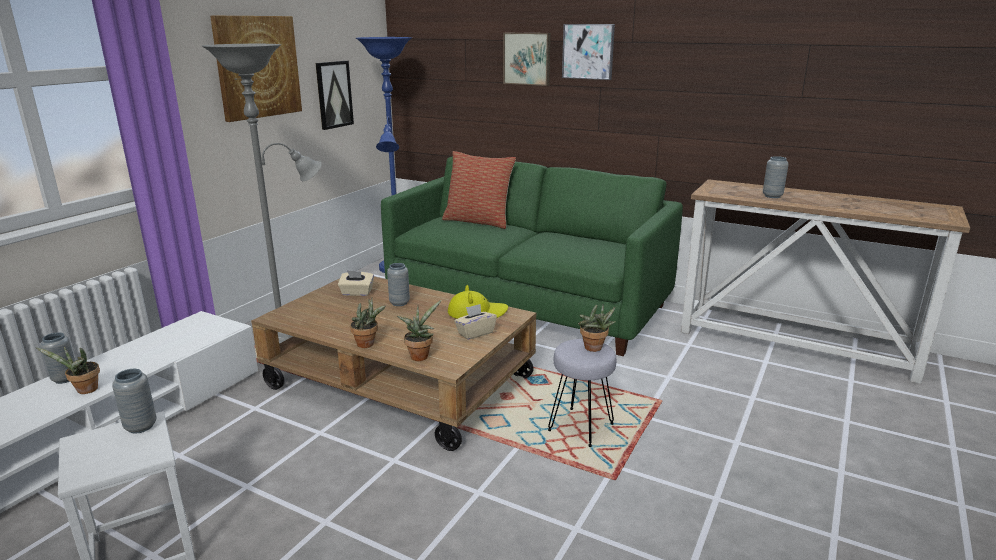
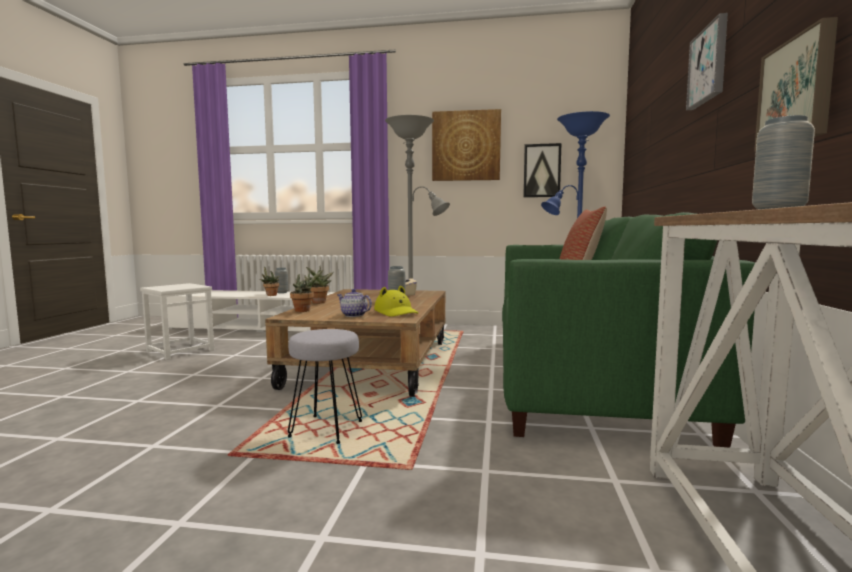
camera: 70 degrees right, 15 degrees down
grey vase [112,369,157,434] -> none
beige tissue box [454,304,497,340] -> teapot [337,289,372,317]
picture [503,33,551,86] -> picture moved to [754,17,838,151]
potted plant [578,305,616,352] -> none

